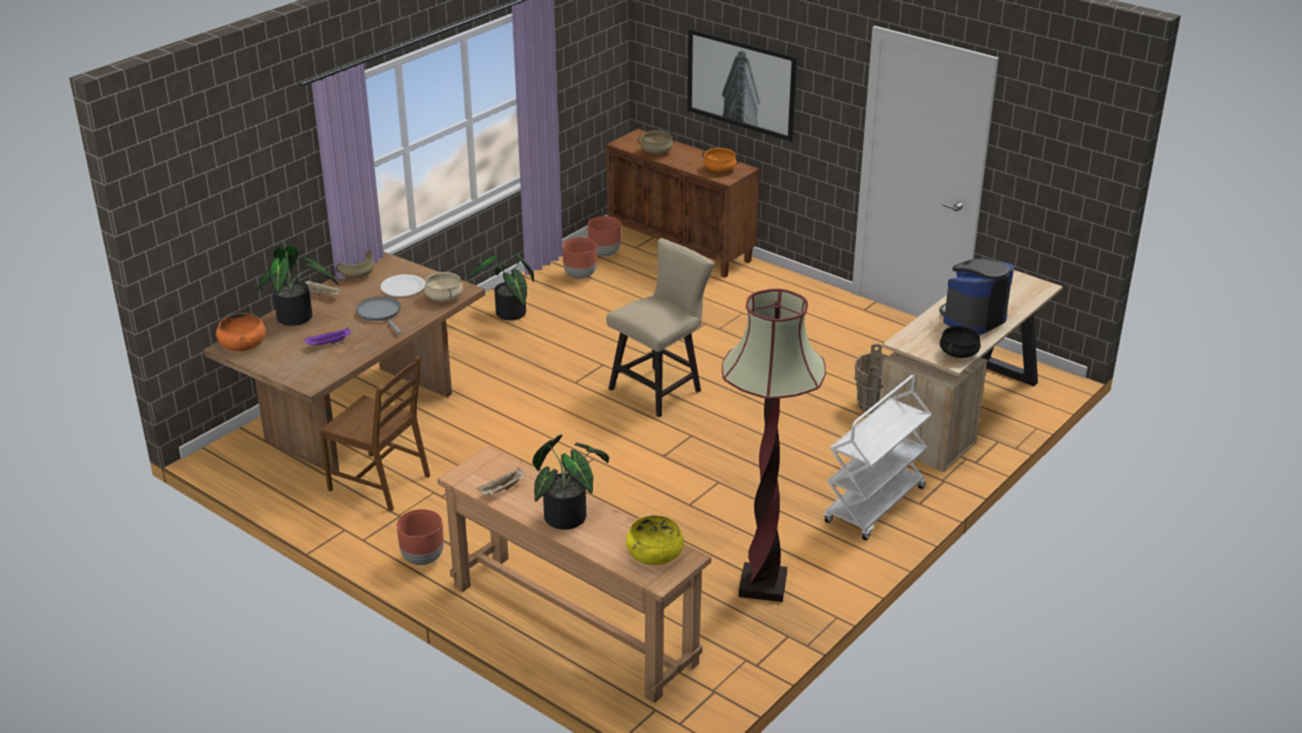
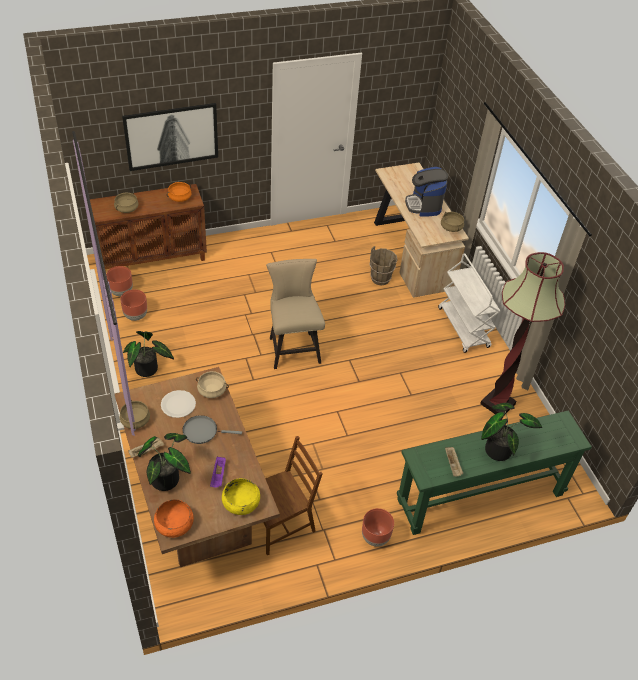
camera: 60 degrees left, 15 degrees up
brown console table [437,446,711,703] -> green console table [397,410,592,535]
yellow bowl [626,515,684,565] -> yellow bowl moved to [222,478,260,515]
black cooking pot [940,326,981,358] -> beige cooking pot [441,212,464,232]

